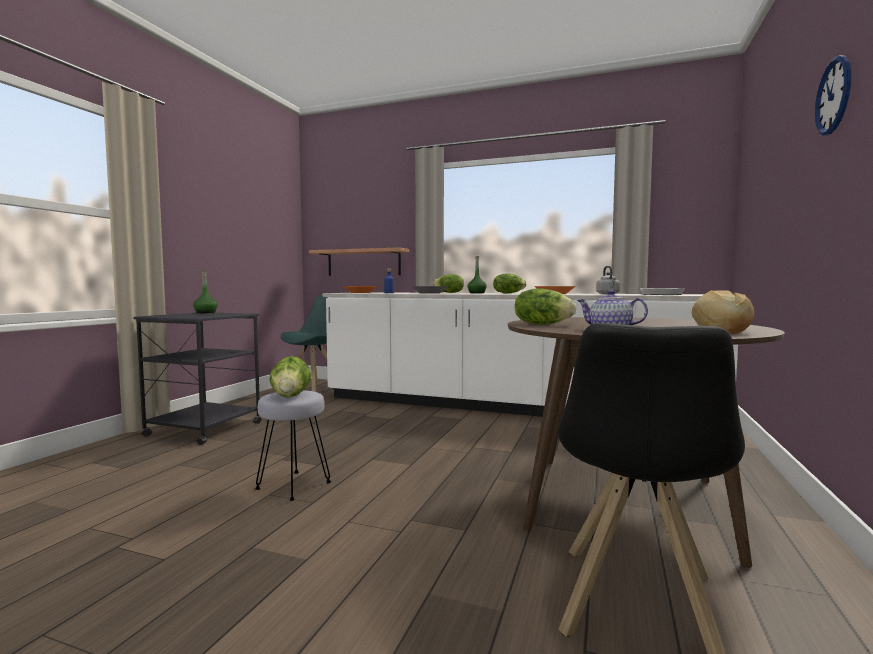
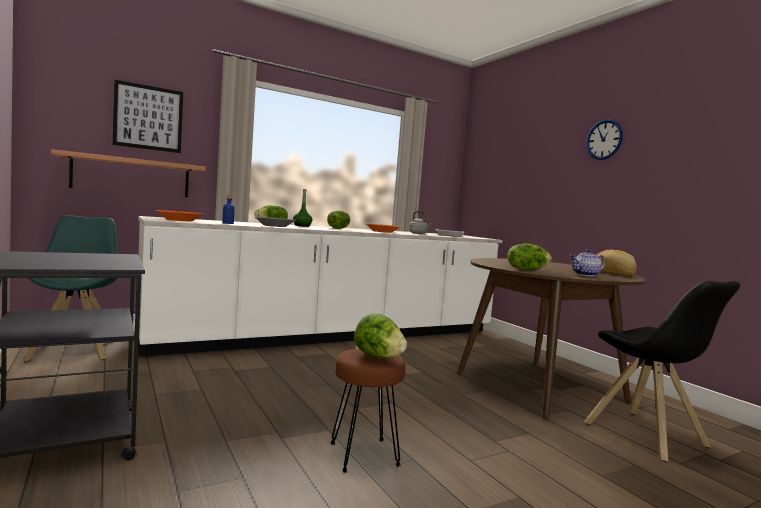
camera: 50 degrees left, 0 degrees up
green bottle [193,270,218,313] -> none
grey stool [255,390,331,501] -> brown stool [330,349,406,473]
none -> picture [113,80,183,153]

